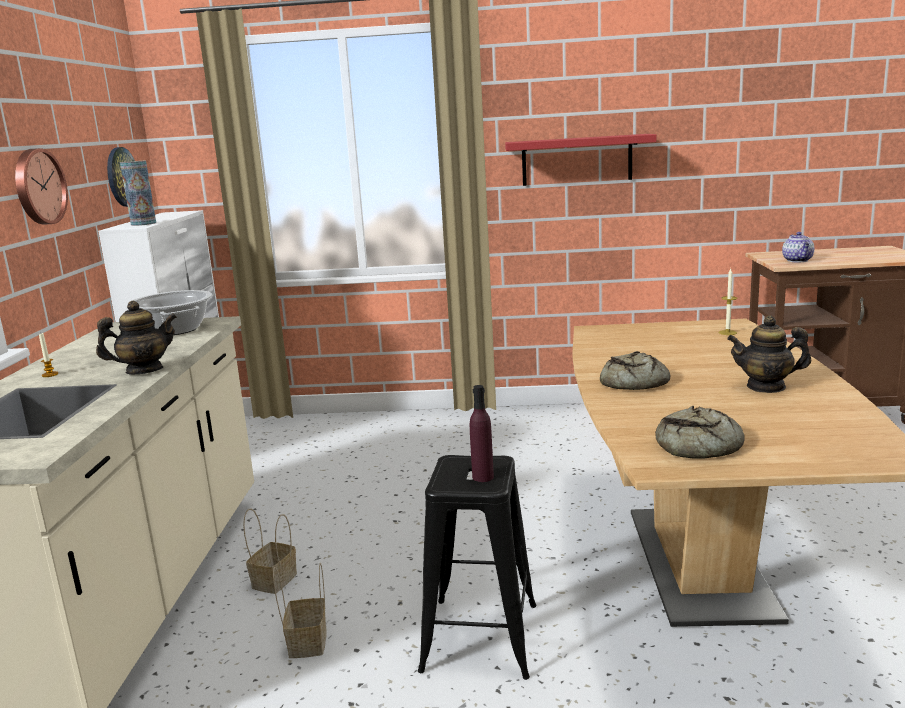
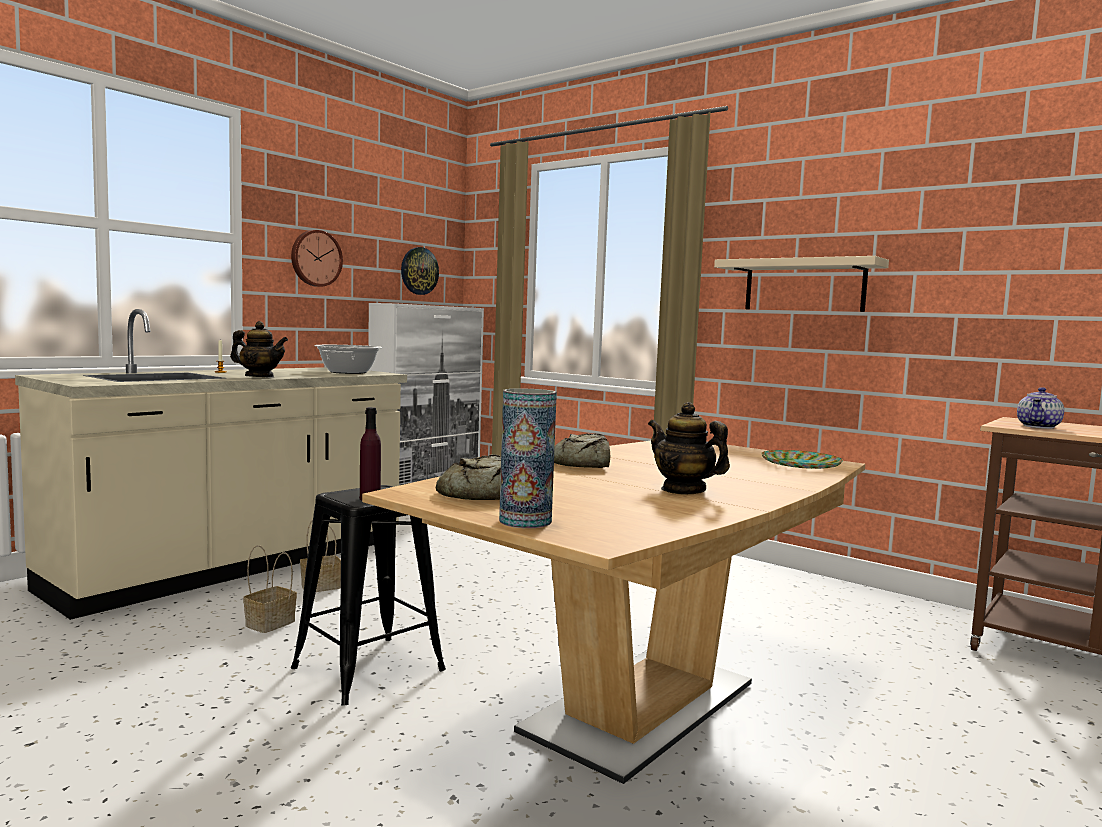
camera: 35 degrees right, 10 degrees down
vase [120,161,156,226] -> vase moved to [499,388,557,528]
red shelf [505,134,657,186] -> beige shelf [714,256,889,312]
candle [719,269,737,335] -> plate [761,450,843,469]

